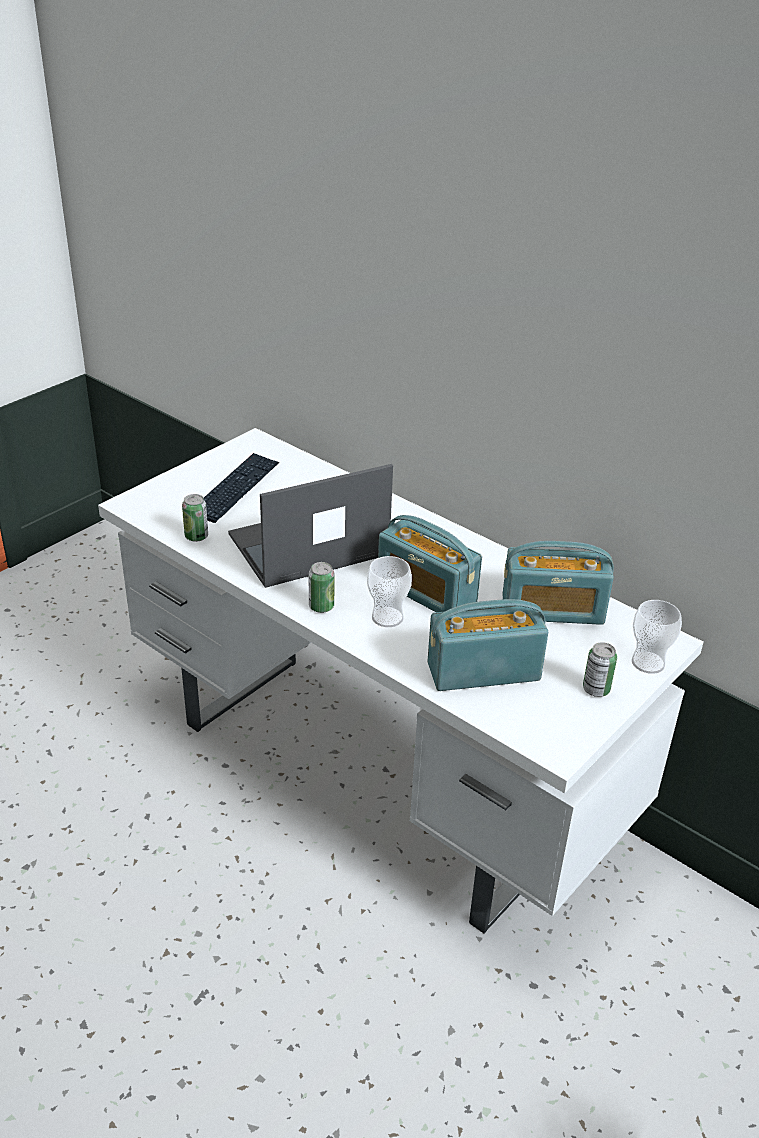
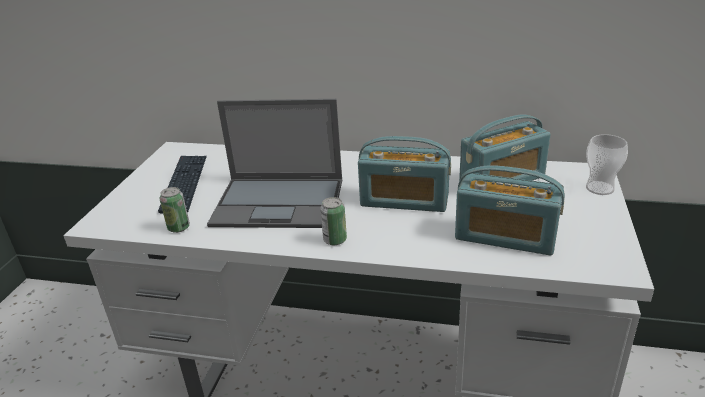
camera: 25 degrees left, 5 degrees down
laptop [228,464,393,588] -> laptop turned 120 degrees counterclockwise [207,99,342,228]
cup [367,556,412,627] -> none
radio [428,599,548,691] -> radio turned 120 degrees counterclockwise [455,165,565,255]
can [583,642,617,697] -> none

